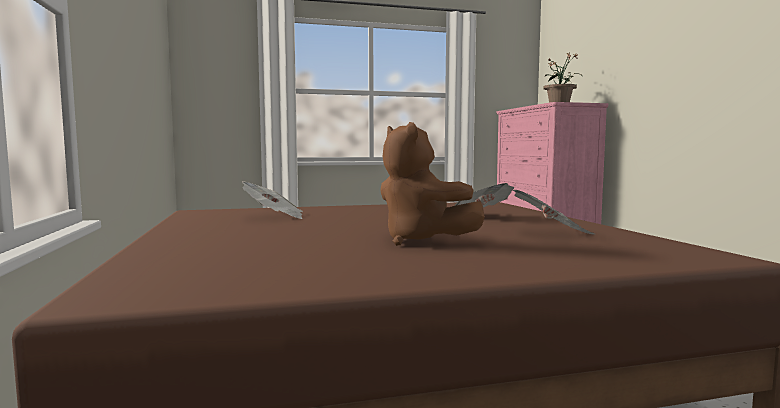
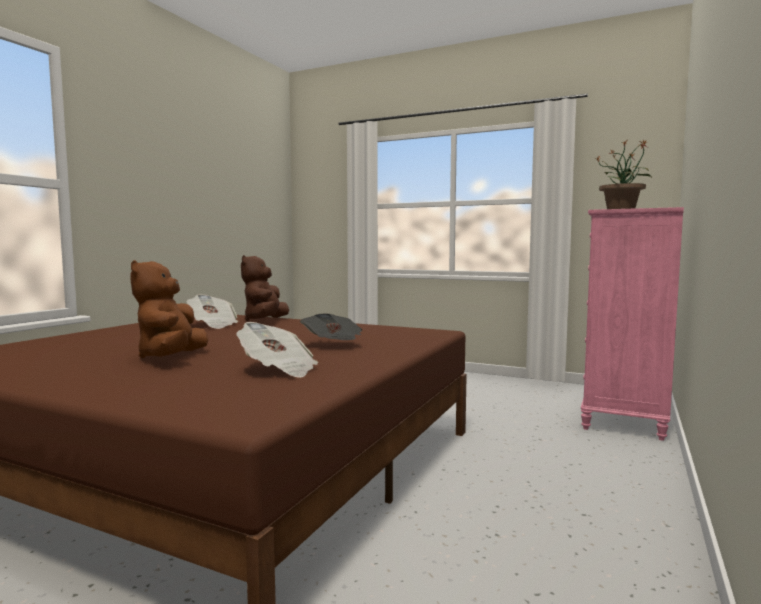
camera: 40 degrees right, 0 degrees up
none -> brown plush toy [241,255,289,321]

